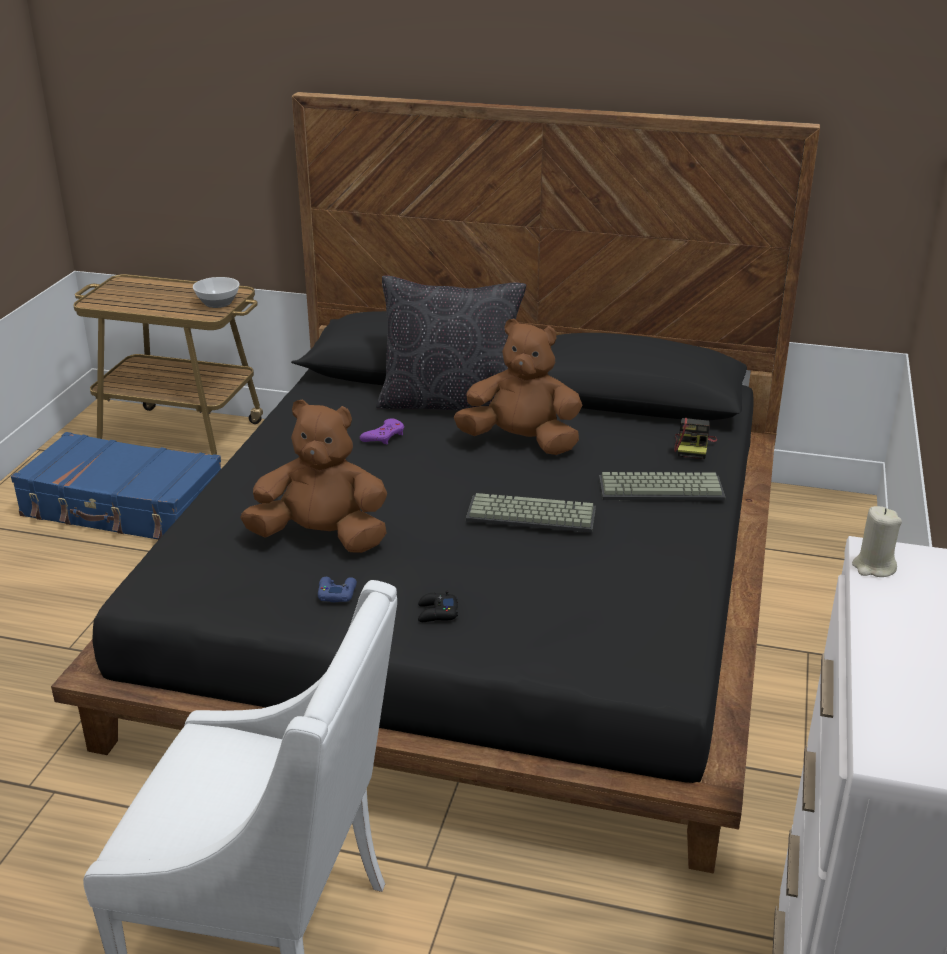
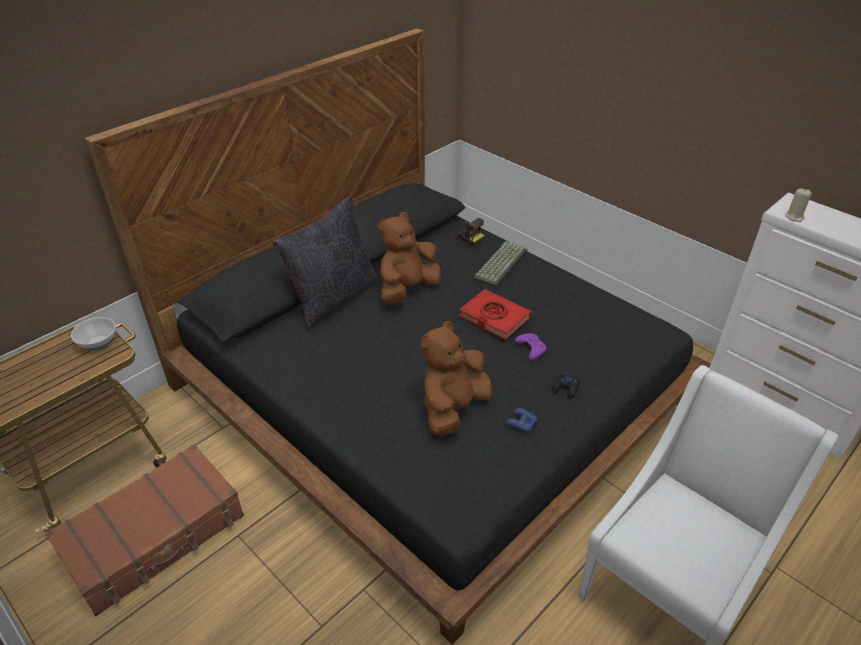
camera: 60 degrees left, 10 degrees up
blue suitcase [11,432,221,540] -> brown suitcase [45,444,244,616]
purple game controller [360,418,404,444] -> purple game controller moved to [515,333,547,361]
keyboard [466,493,596,533] -> red book [459,289,532,340]

